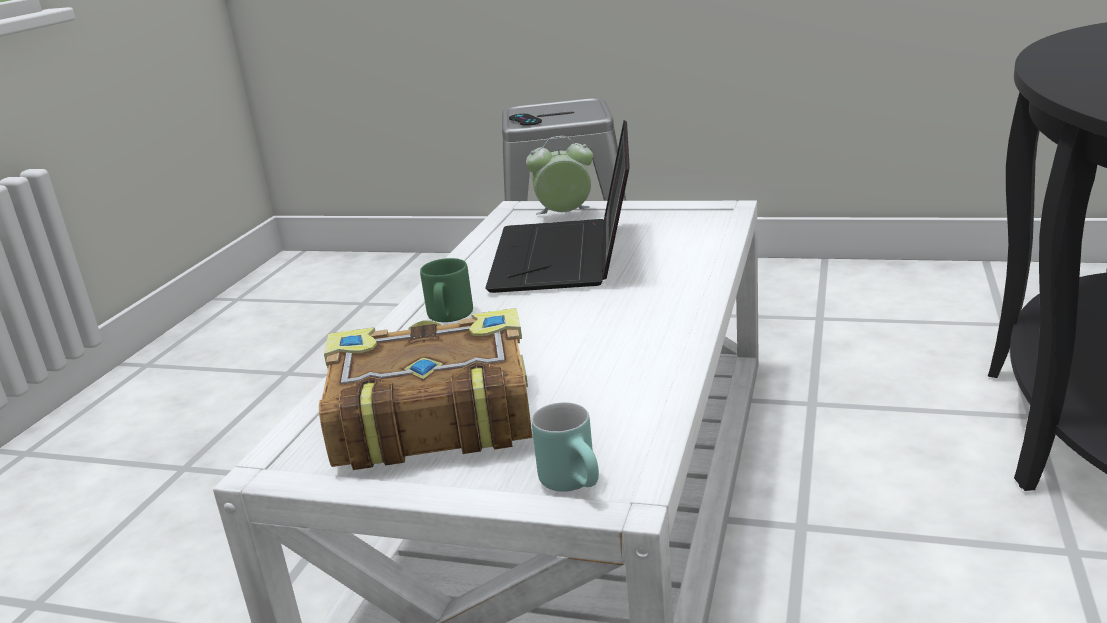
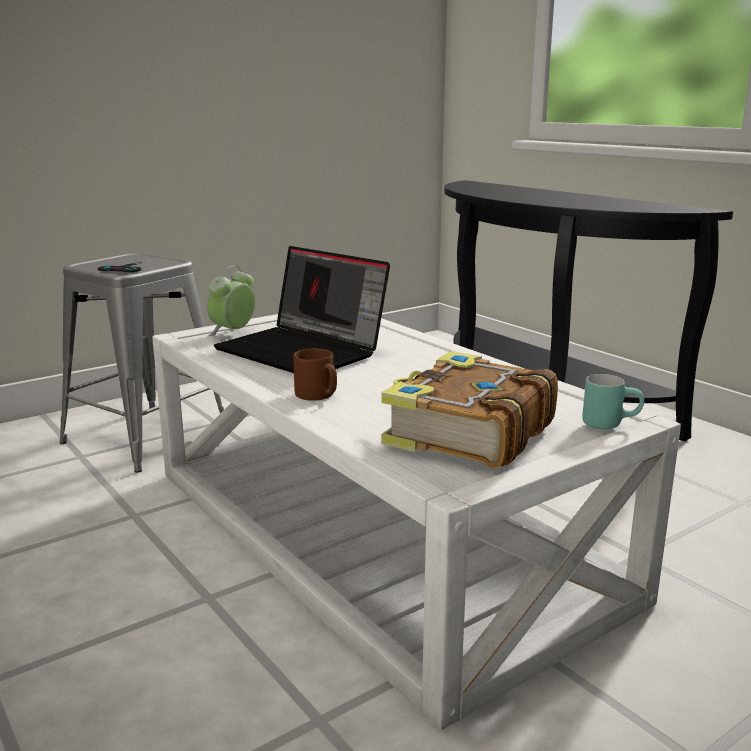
camera: 55 degrees left, 5 degrees down
green mug [420,258,473,322] -> brown mug [293,348,337,401]

